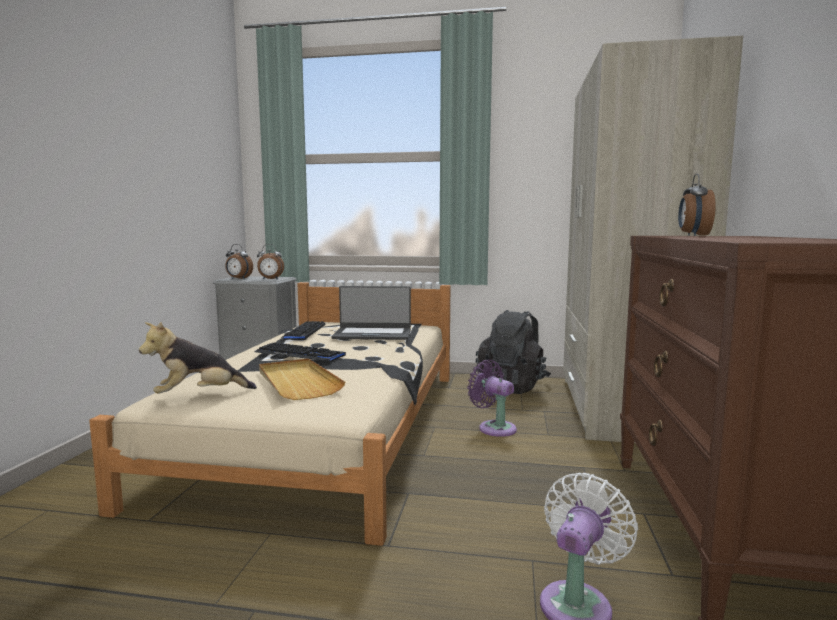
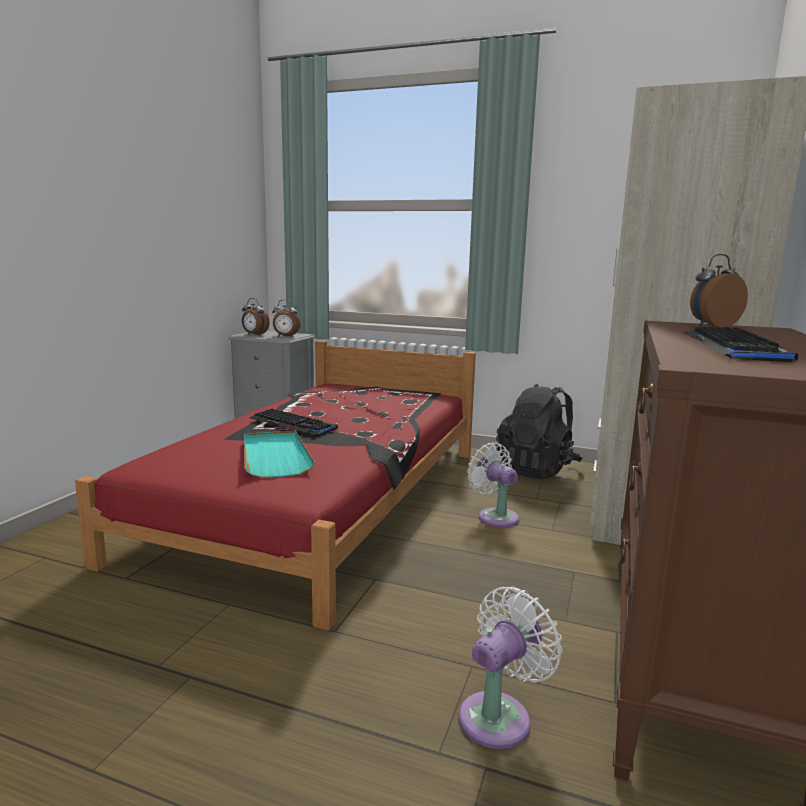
camera: 10 degrees right, 5 degrees up
beige bed [89,282,450,546] -> red bed [75,340,476,631]
plush toy [139,322,257,394] -> none
beige tray [259,358,346,400] -> turquoise tray [244,431,315,477]
keyboard [281,321,325,340] -> keyboard moved to [683,327,798,363]
laptop [331,286,411,340] -> none
purple fan [467,360,517,437] -> white fan [467,443,519,527]
alarm clock [678,174,716,236] -> alarm clock turned 45 degrees clockwise [690,254,748,328]

